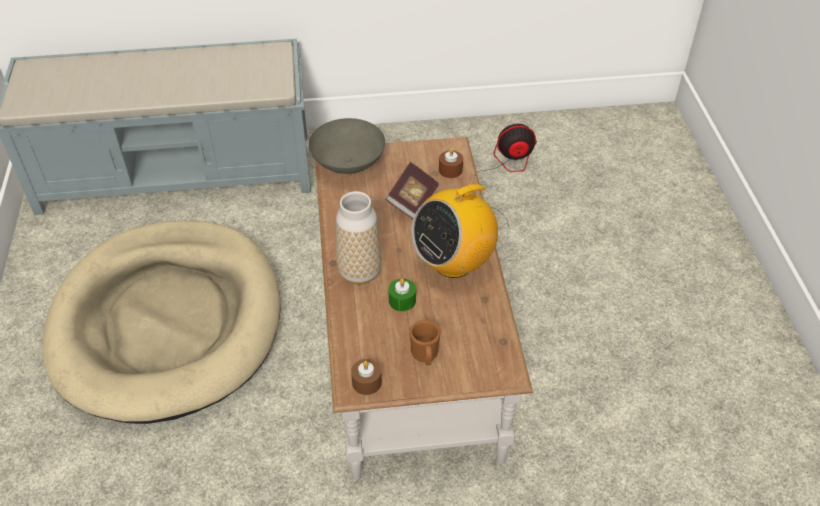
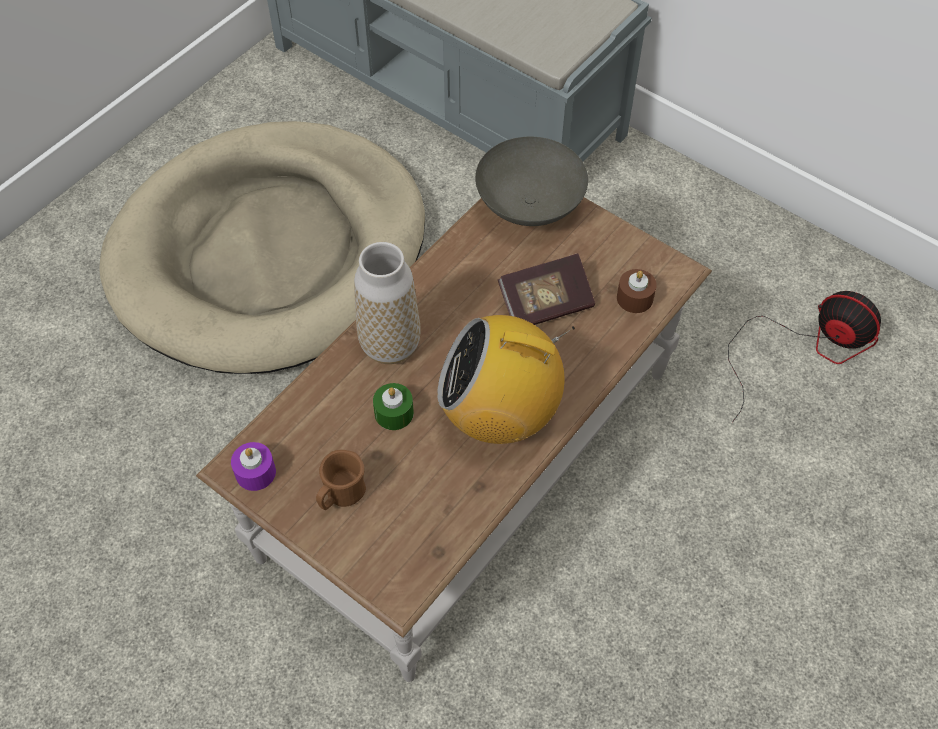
camera: 45 degrees right, 10 degrees up
brown candle [351,359,382,395] -> purple candle [231,442,276,491]

